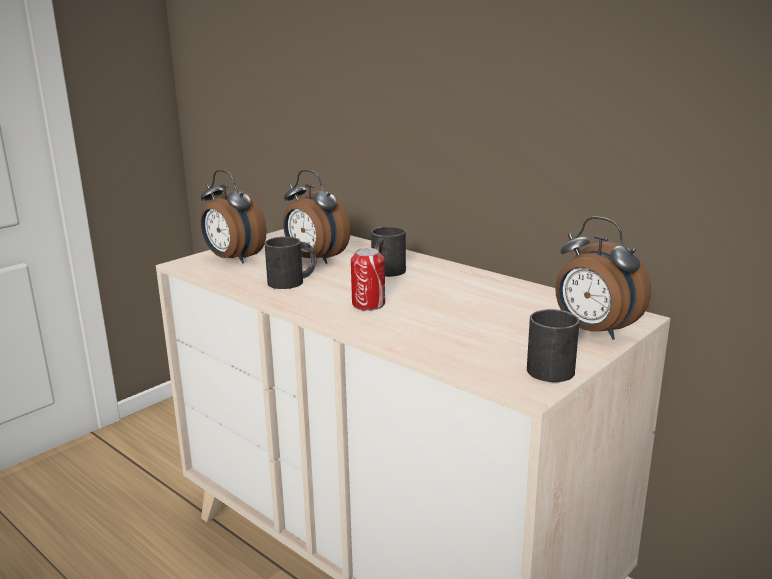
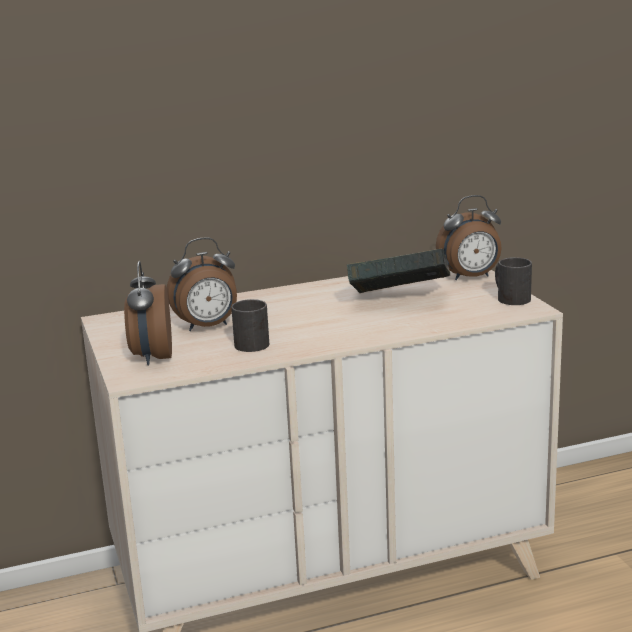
camera: 60 degrees left, 0 degrees up
alarm clock [201,170,266,264] -> alarm clock turned 105 degrees clockwise [124,261,172,366]
can [351,248,385,311] -> none
black mug [371,226,406,277] -> none
none -> book [347,249,450,293]

